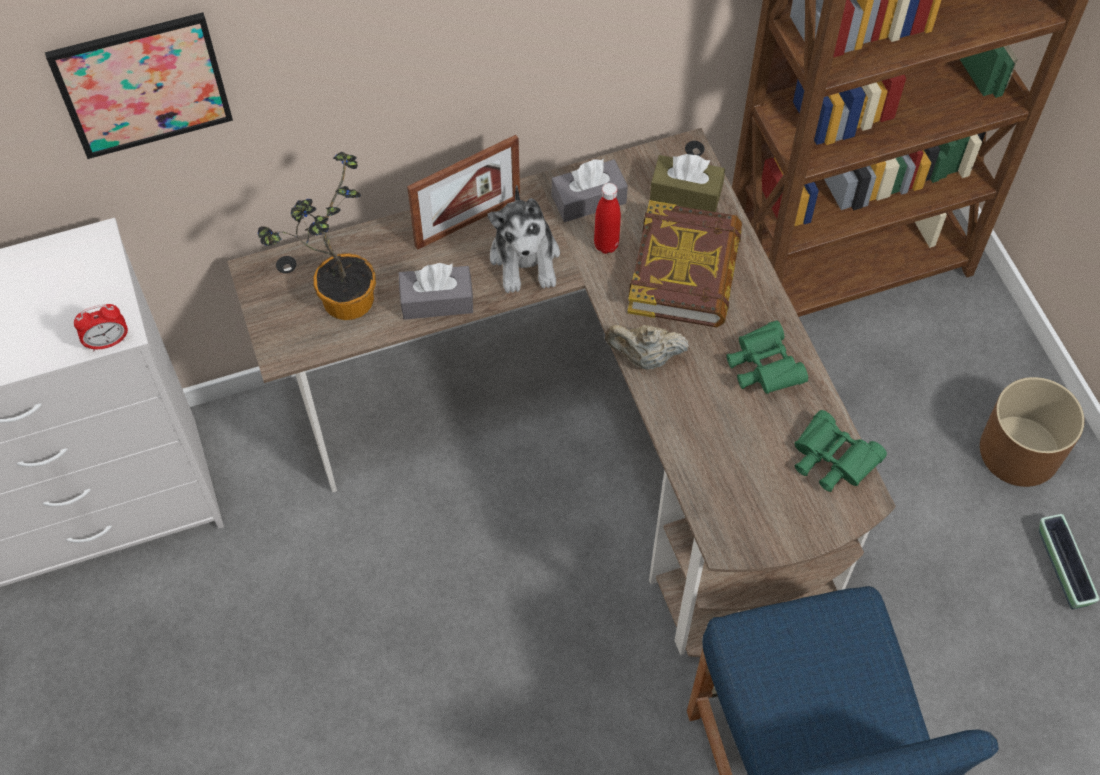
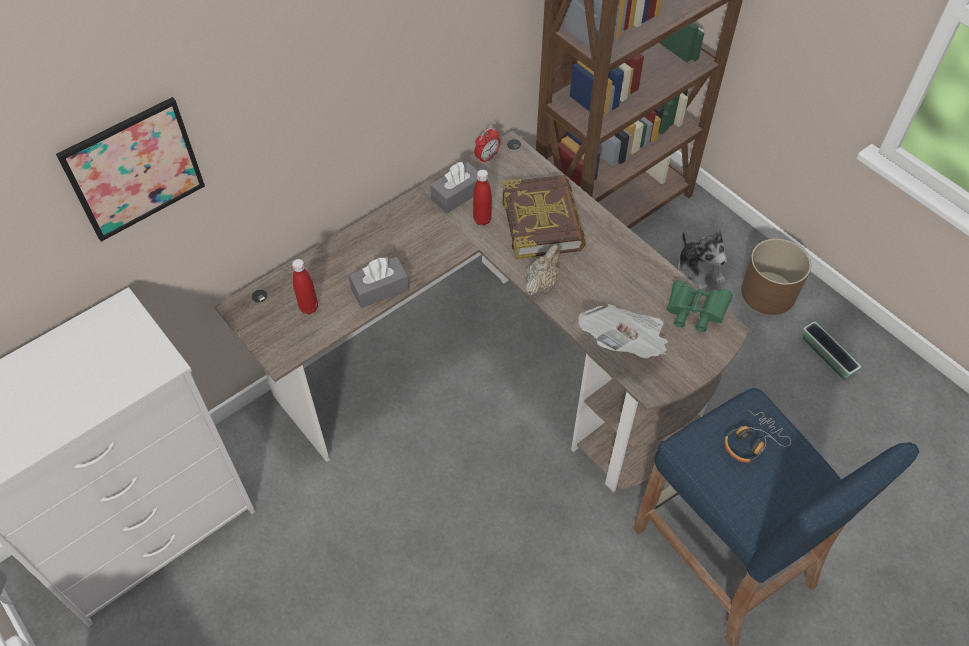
camera: 20 degrees left, 5 degrees down
alarm clock [74,304,128,351] -> alarm clock moved to [474,127,500,164]
potted plant [258,152,376,320] -> red bottle [292,259,318,314]
picture frame [407,135,520,250] -> none
plush toy [488,185,560,293] -> plush toy moved to [678,231,727,291]
beige teapot [605,325,689,370] -> beige teapot turned 135 degrees clockwise [525,245,560,296]
brown tissue box [650,154,725,212] -> none
green binoculars [726,320,808,394] -> none
none -> newspaper [578,304,668,358]
none -> headphones [724,410,791,463]

